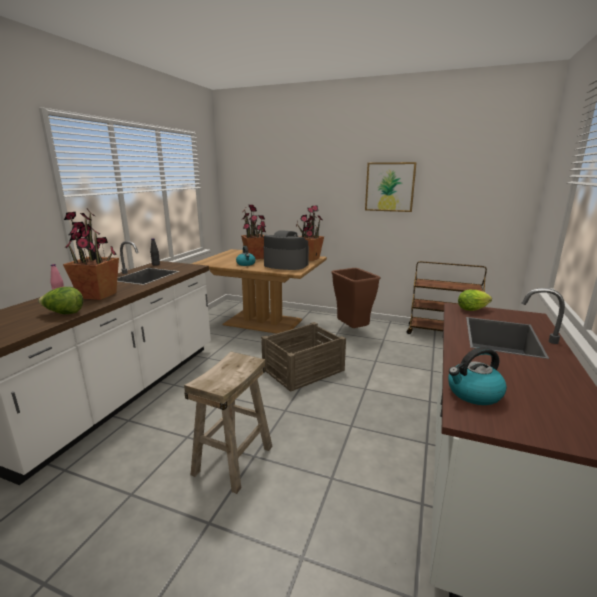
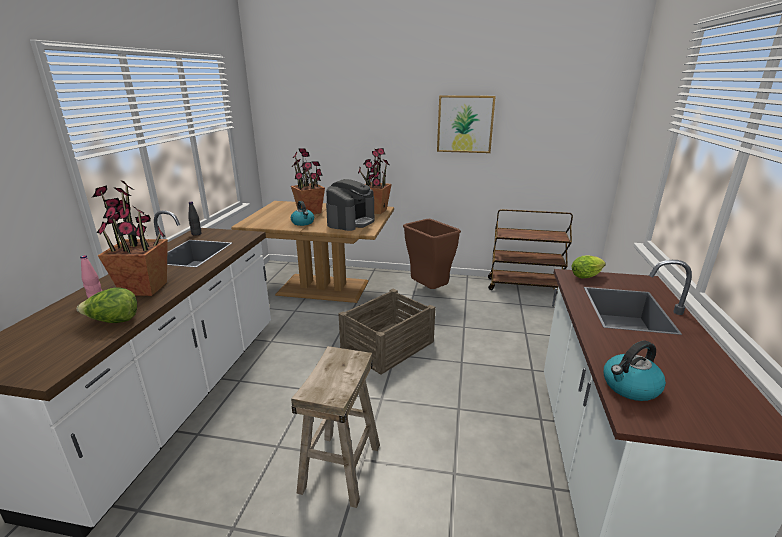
camera: 10 degrees left, 5 degrees up
coffee machine [264,230,309,270] -> coffee machine turned 105 degrees clockwise [326,179,375,231]

